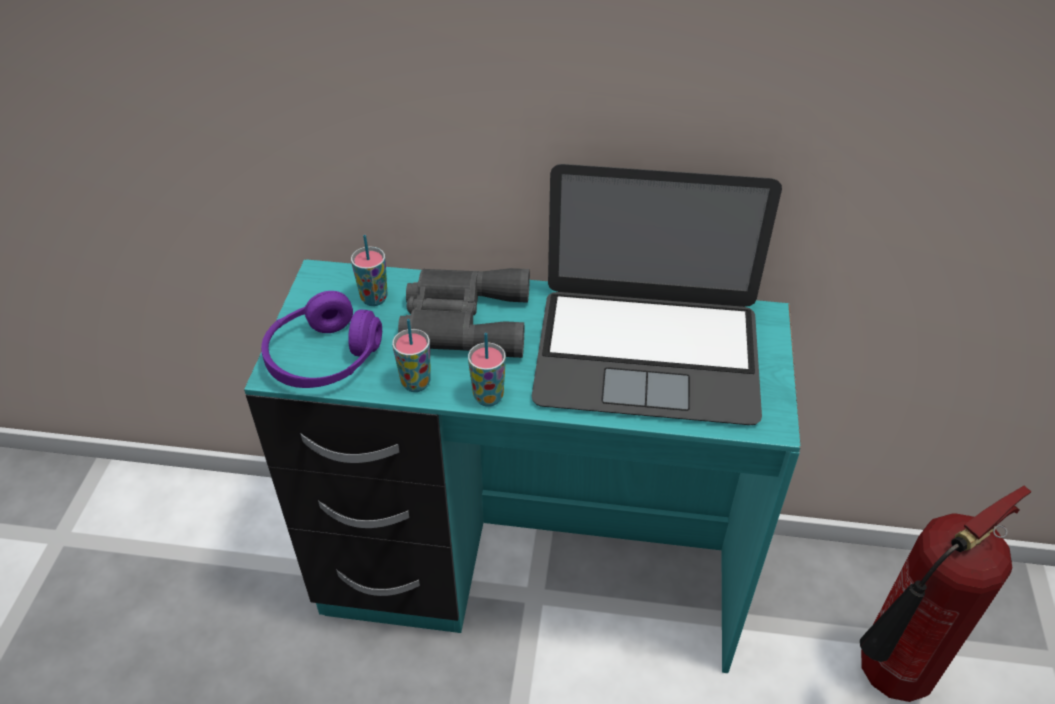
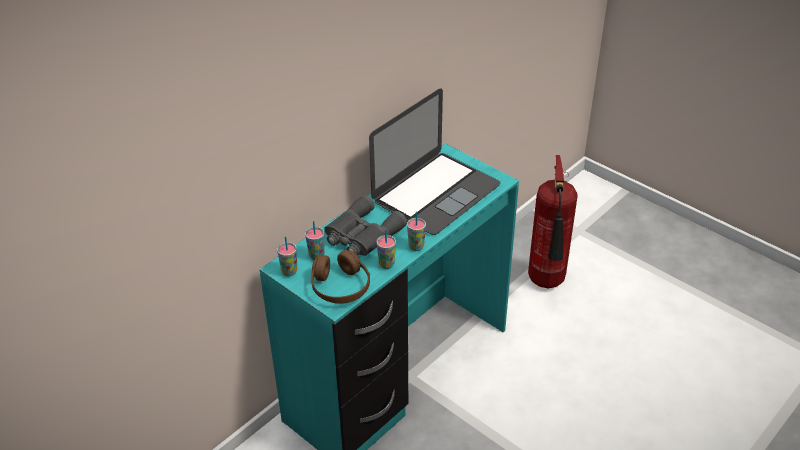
camera: 55 degrees left, 5 degrees down
purple headphones [261,291,382,388] -> brown headphones [311,250,370,304]
none -> cup [277,236,297,276]

